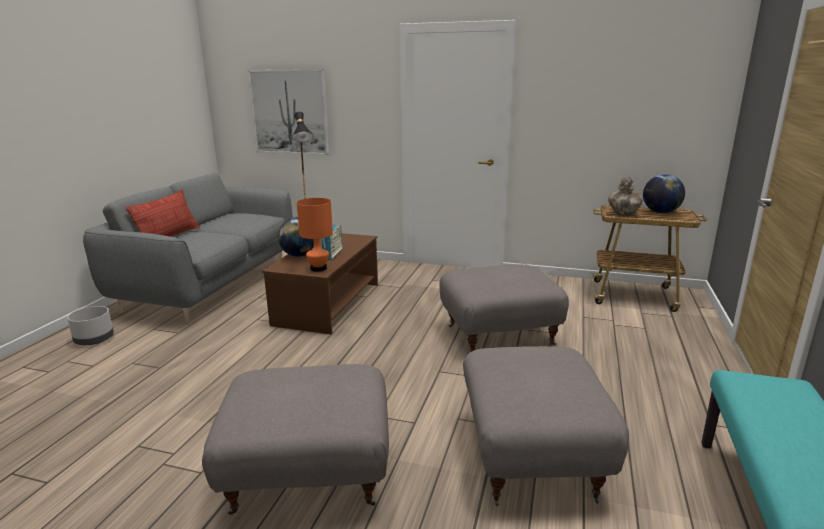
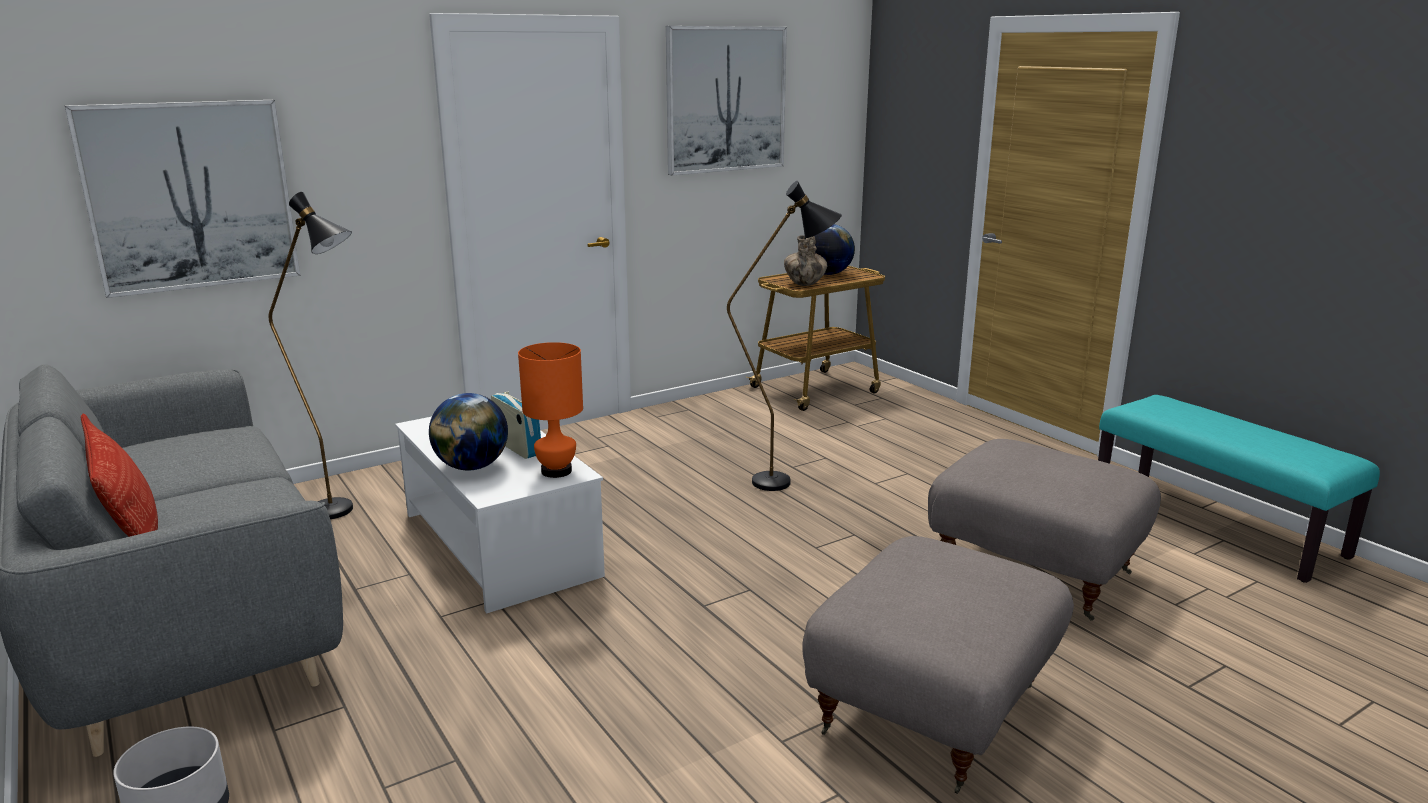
camera: 50 degrees left, 0 degrees up
brown coffee table [262,233,378,334] -> white coffee table [395,417,605,613]
grey ottoman [440,264,569,352] -> black floor lamp [727,181,842,491]
none -> picture [666,26,787,175]

